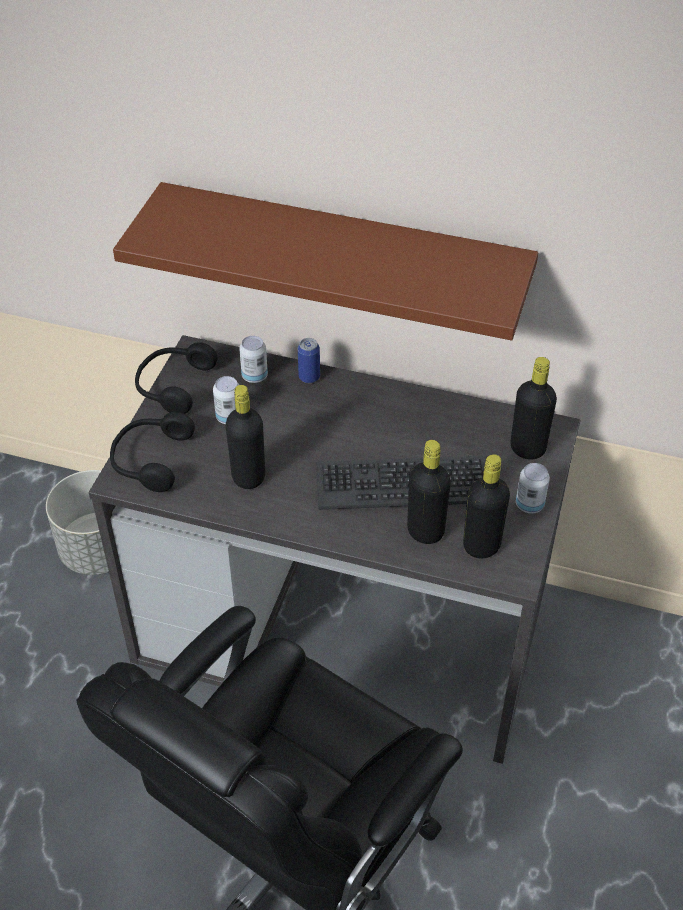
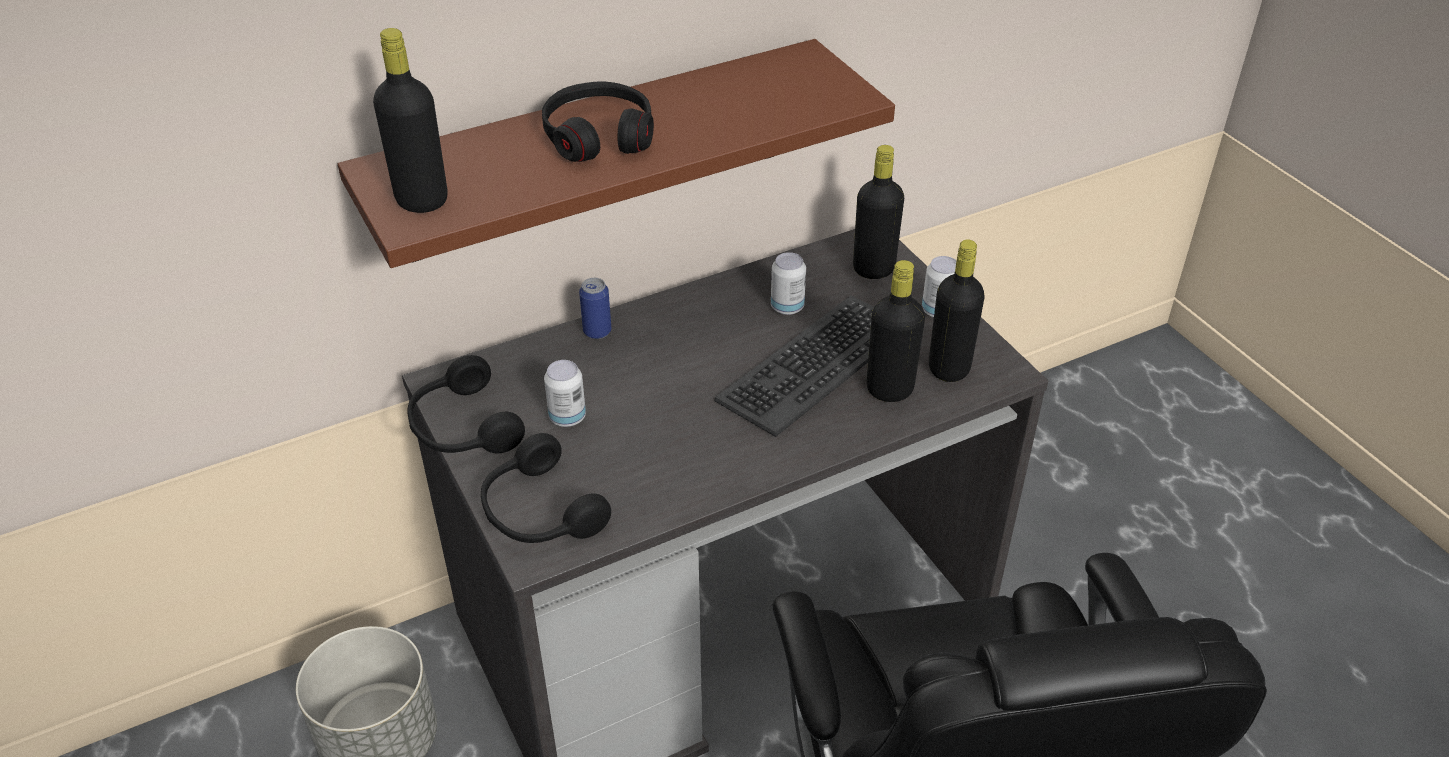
camera: 45 degrees left, 5 degrees down
black bottle [226,385,265,489] -> black bottle moved to [373,28,448,213]
can [239,336,268,383] -> can moved to [771,252,806,315]
none -> black headphones [542,81,654,162]

